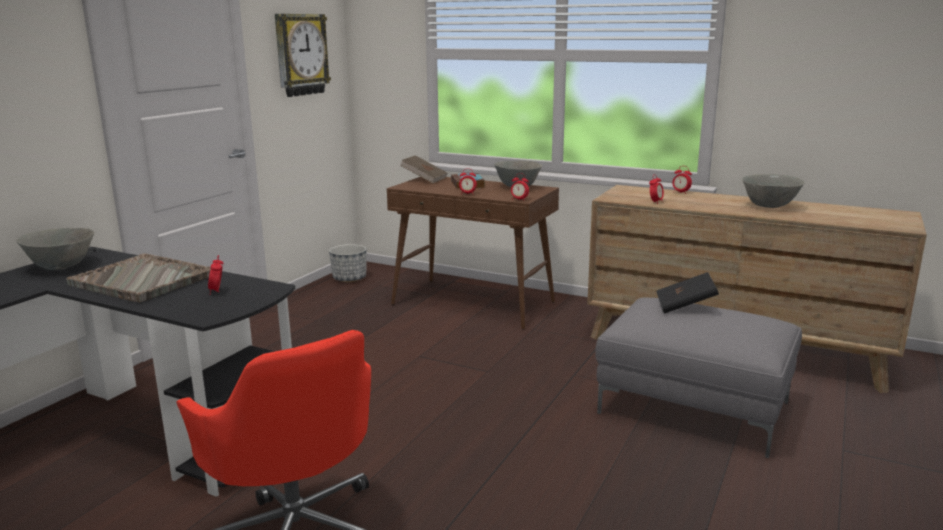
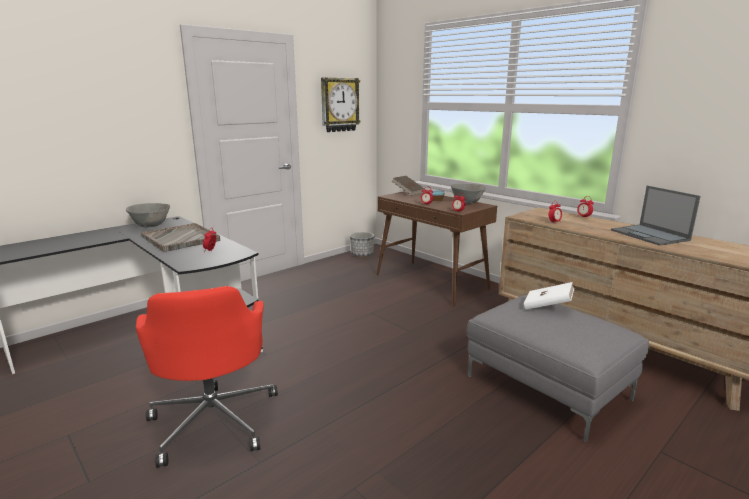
camera: 20 degrees right, 0 degrees up
black book [656,272,719,314] -> white book [524,282,574,310]
grey bowl [742,174,804,208] -> laptop [611,186,701,246]

